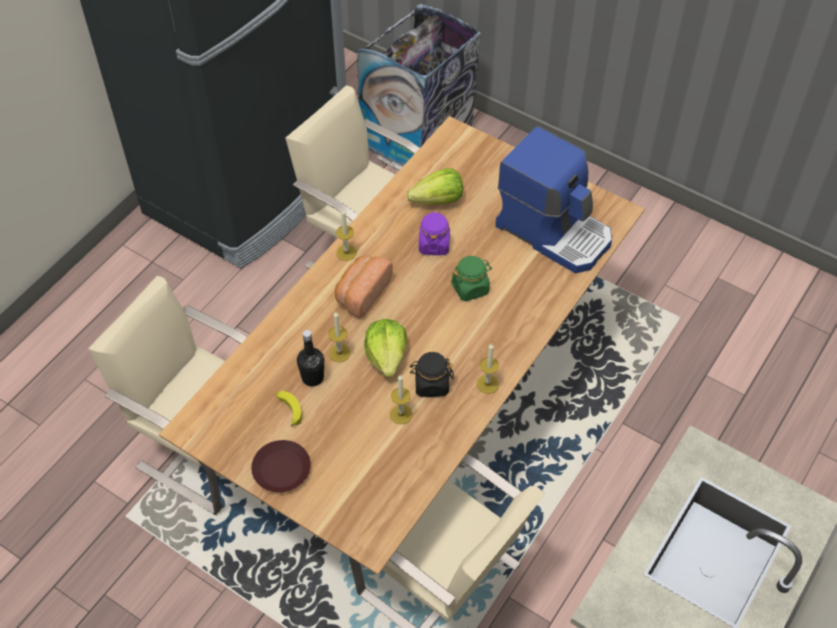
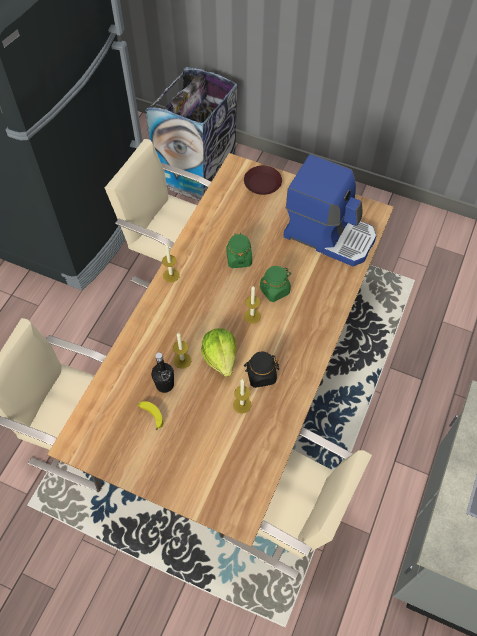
camera: 10 degrees left, 5 degrees up
brown plate [251,440,311,493] -> brown plate moved to [244,166,282,195]
bread [335,255,393,318] -> none
lettuce [407,168,463,205] -> none
purple jar [419,211,450,255] -> green jar [226,233,252,268]
candle [477,343,499,394] -> candle moved to [244,286,261,324]

